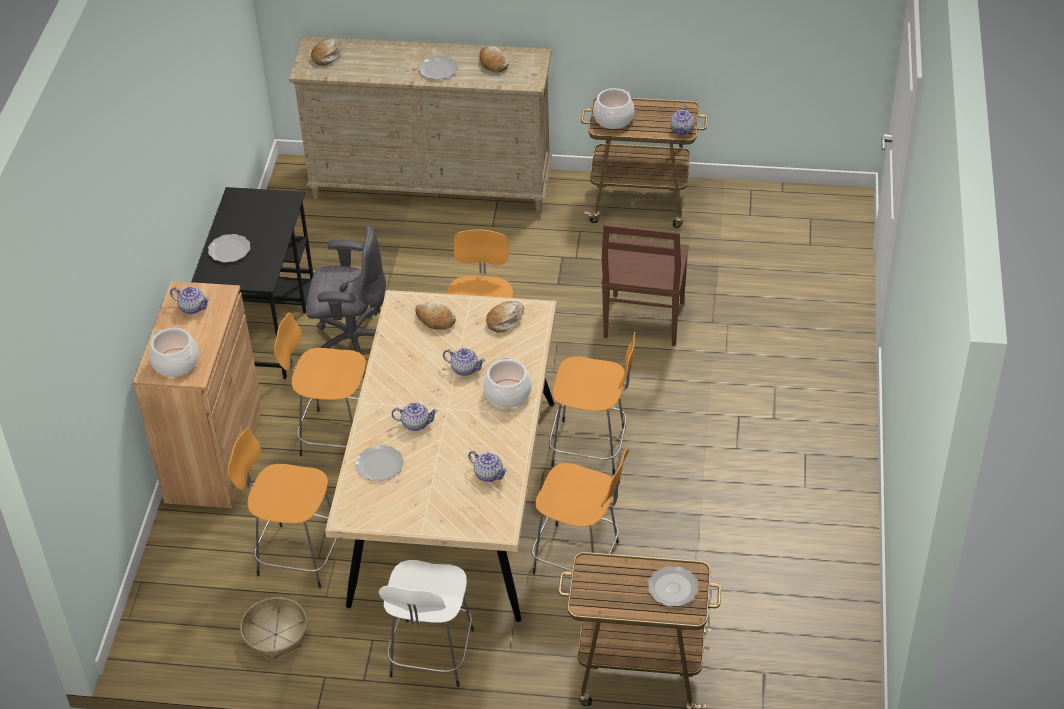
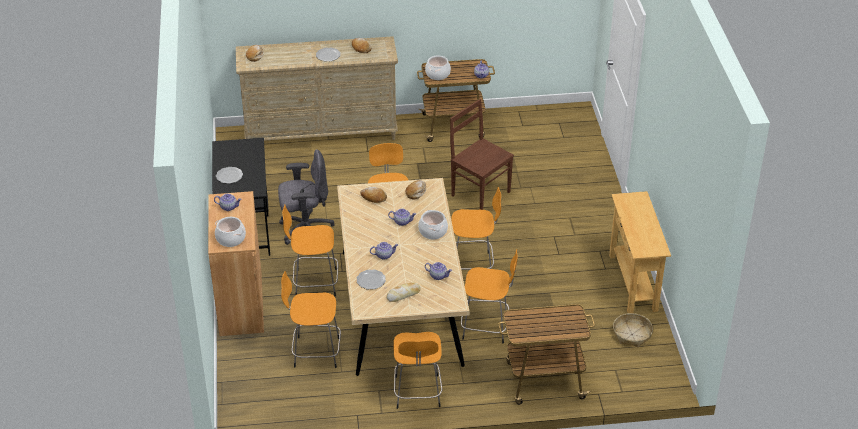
camera: 15 degrees left, 5 degrees down
basket [240,597,307,660] -> basket moved to [613,313,653,347]
white stool [379,560,474,687] -> orange stool [393,332,443,409]
brown chair [601,224,689,346] -> brown chair turned 135 degrees clockwise [450,99,514,210]
plate [648,566,699,607] -> none
none -> bread [387,283,421,302]
none -> beige console table [609,191,671,313]

